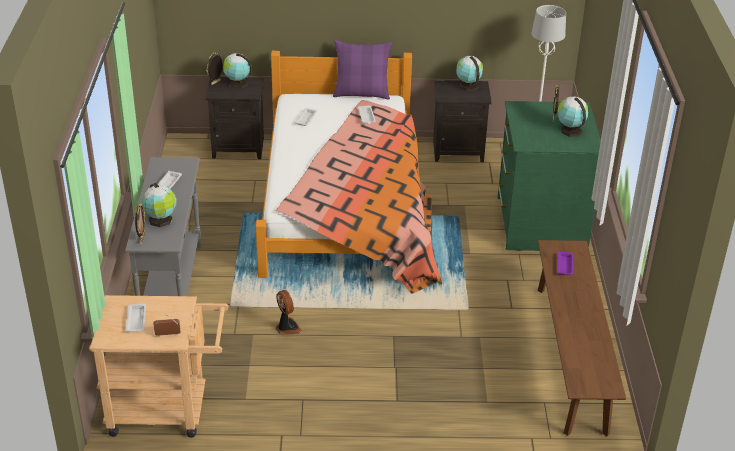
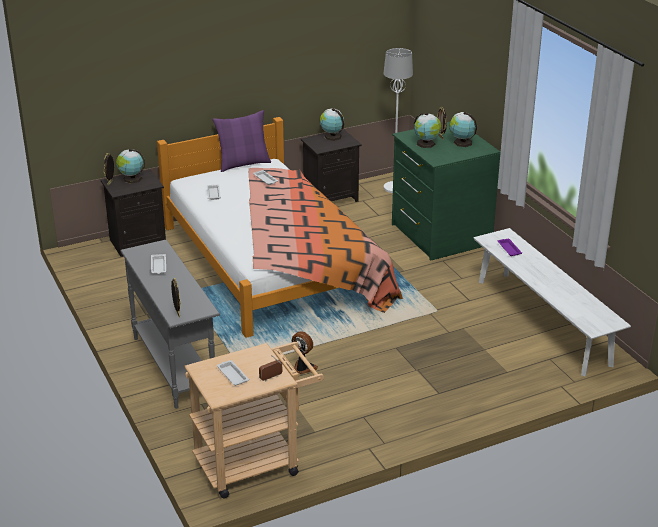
camera: 25 degrees left, 5 degrees down
globe [142,183,176,227] -> globe moved to [414,113,441,148]
brown bench [538,240,626,437] -> white bench [473,228,631,376]

